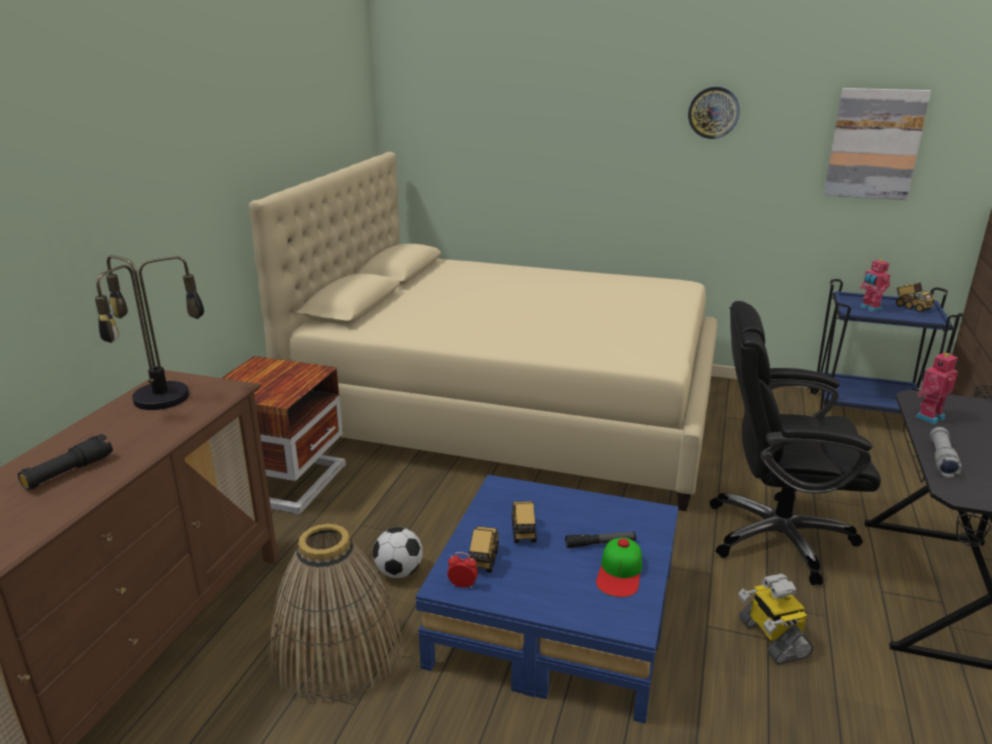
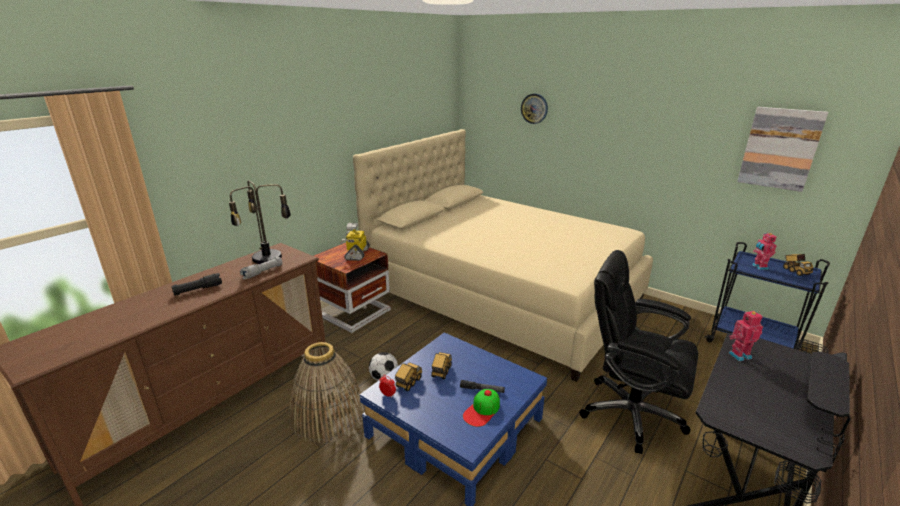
camera: 20 degrees right, 0 degrees up
wall clock [688,87,740,139] -> wall clock moved to [521,94,548,124]
toy robot [738,574,813,664] -> toy robot moved to [340,223,370,261]
grey flashlight [930,427,962,478] -> grey flashlight moved to [240,257,283,280]

